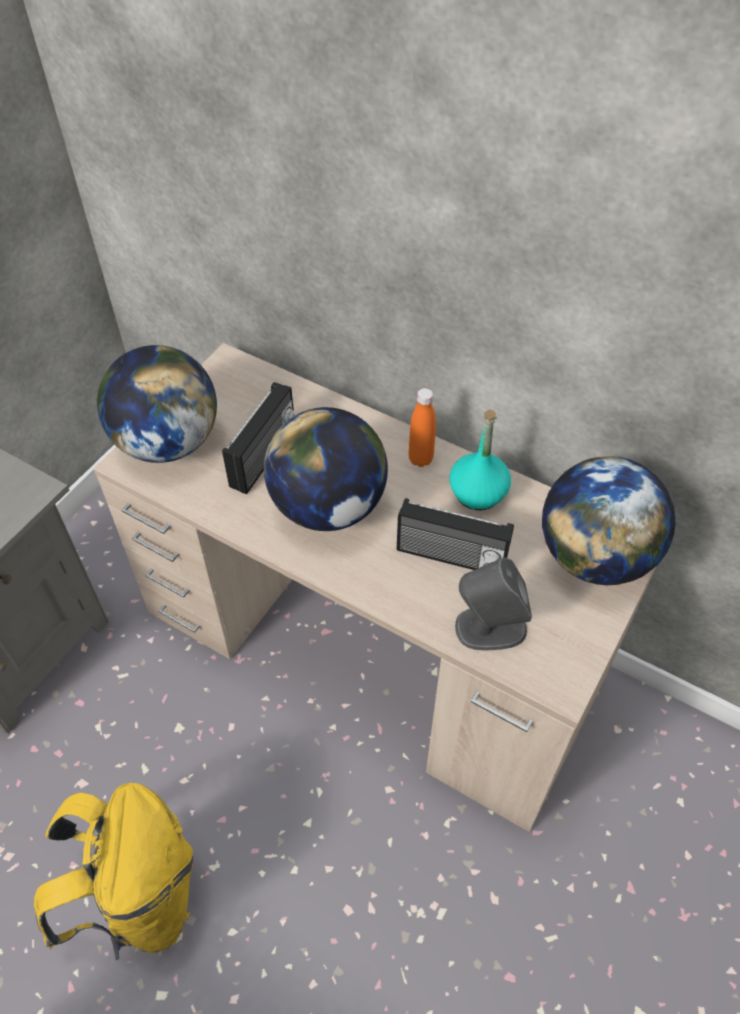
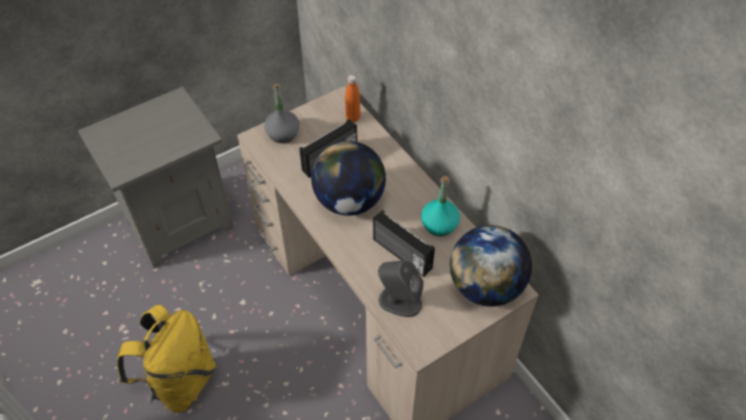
camera: 25 degrees right, 0 degrees up
globe [97,345,217,463] -> grey bottle [264,84,299,143]
orange bottle [409,388,436,467] -> orange bottle moved to [345,75,360,122]

